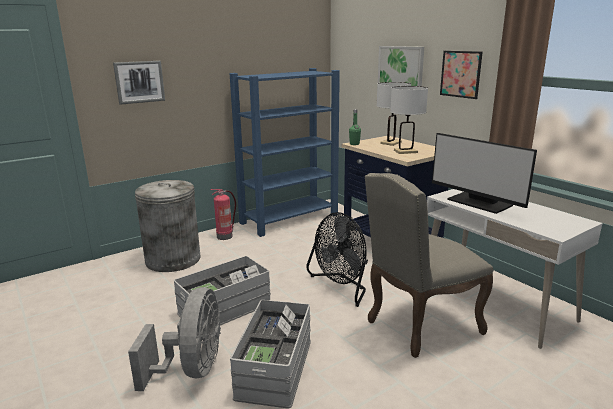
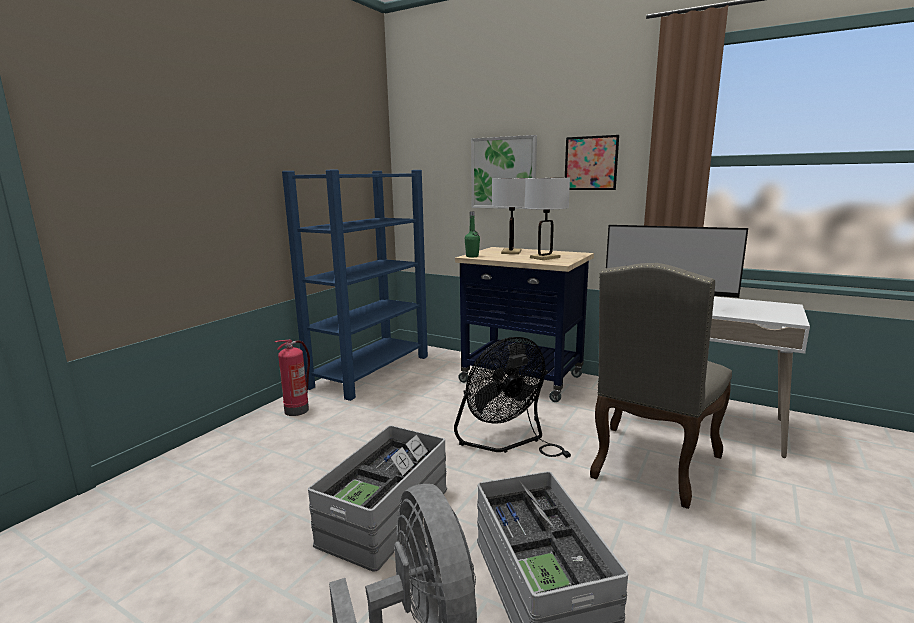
camera: 25 degrees left, 5 degrees down
picture [113,61,165,105] -> none
grey trash can [135,180,201,272] -> none
black fan [306,212,368,307] -> black fan turned 120 degrees clockwise [454,337,571,458]

